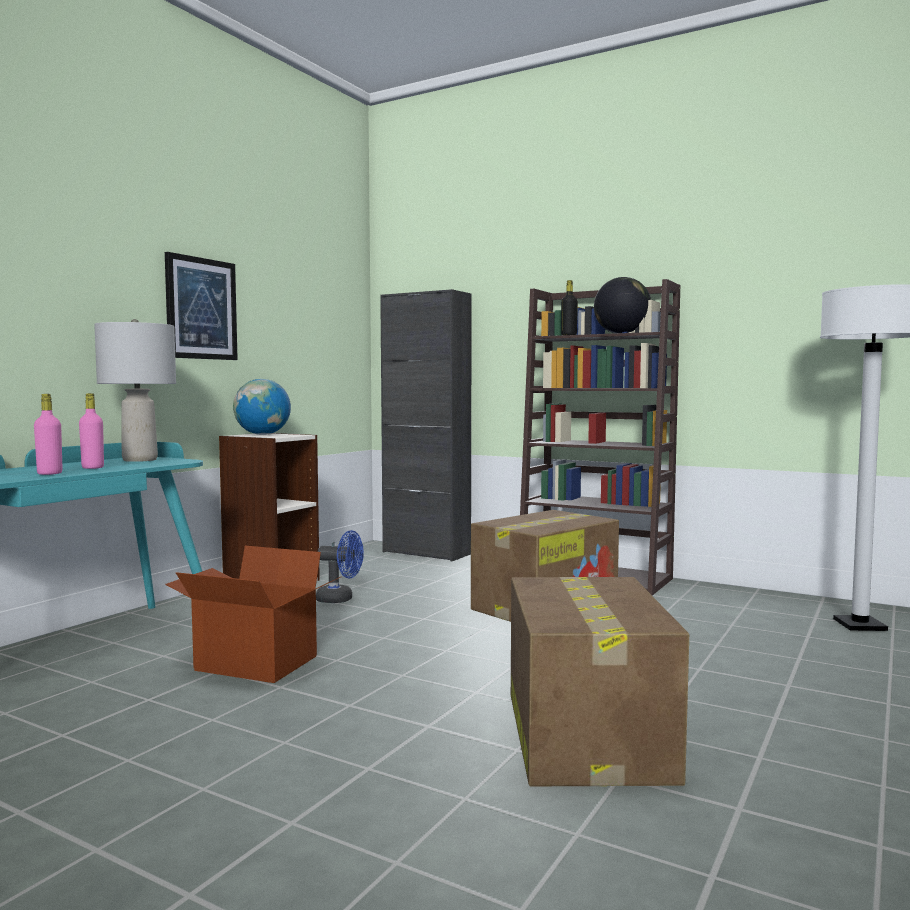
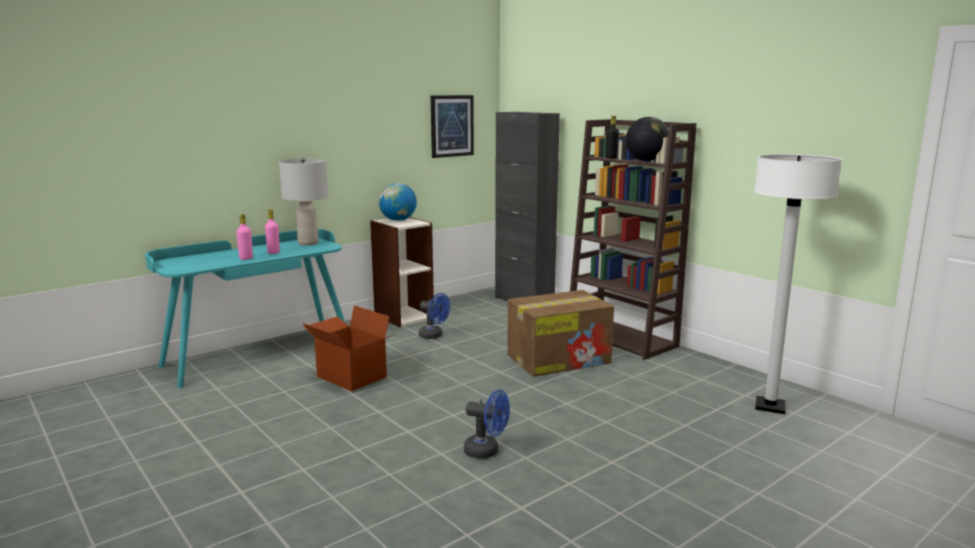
camera: 20 degrees right, 10 degrees up
picture [165,252,238,360] -> picture moved to [431,95,474,158]
cardboard box [511,577,689,786] -> blue fan [464,389,510,459]

